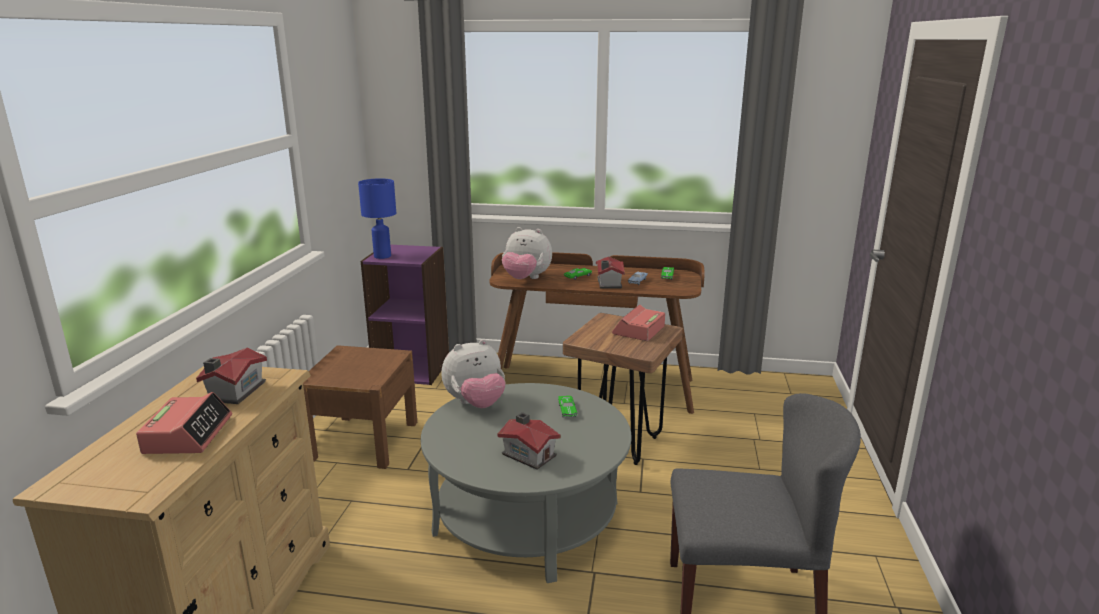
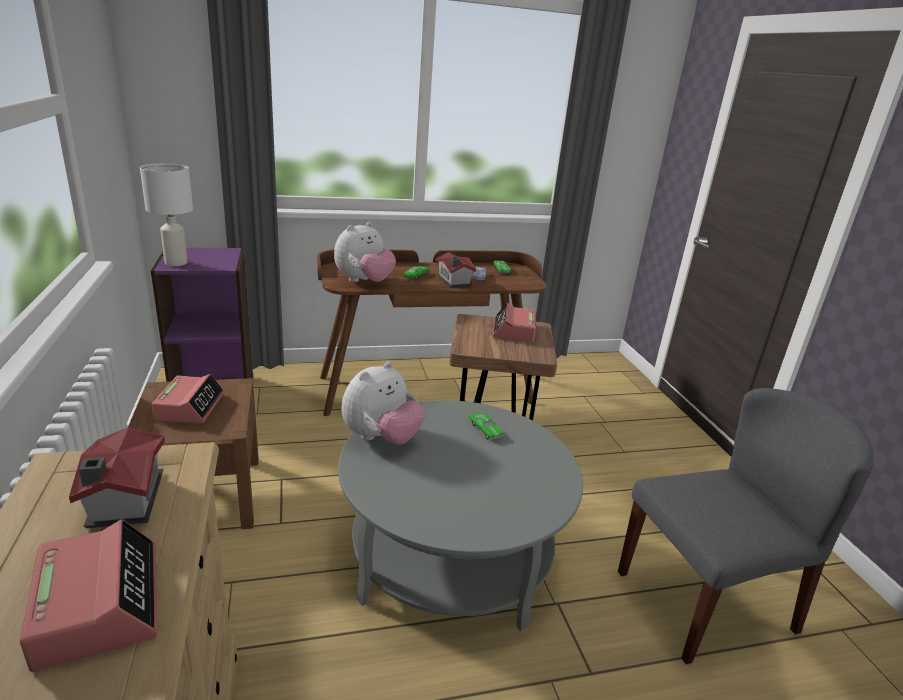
camera: 25 degrees left, 5 degrees up
blue table lamp [358,178,396,259] -> white table lamp [140,163,193,266]
toy house [498,412,561,470] -> none
plush toy [502,227,552,279] -> plush toy turned 45 degrees counterclockwise [334,222,396,282]
none -> alarm clock [152,374,224,424]

